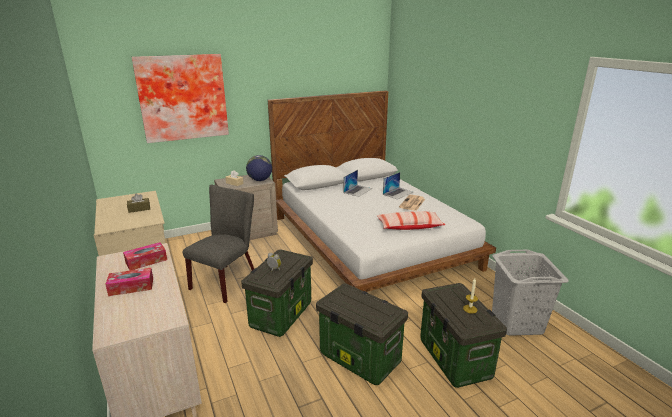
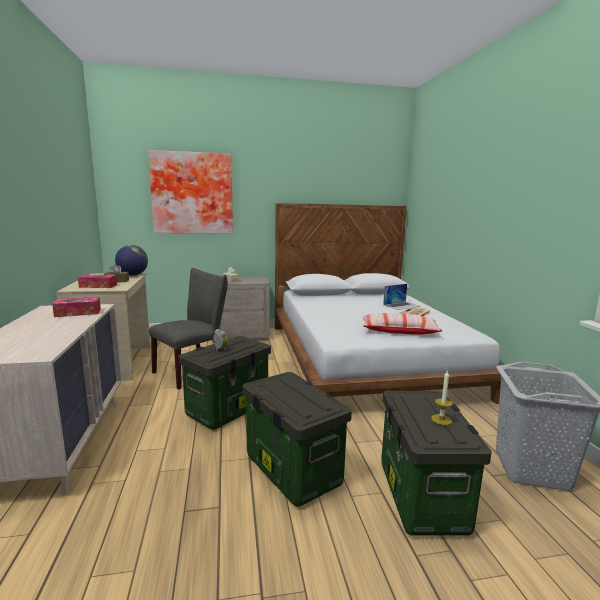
camera: 15 degrees right, 10 degrees down
tissue box [105,268,153,296] -> tissue box moved to [78,274,117,288]
globe [246,155,272,181] -> globe moved to [115,245,148,276]
laptop [343,170,372,197] -> none

